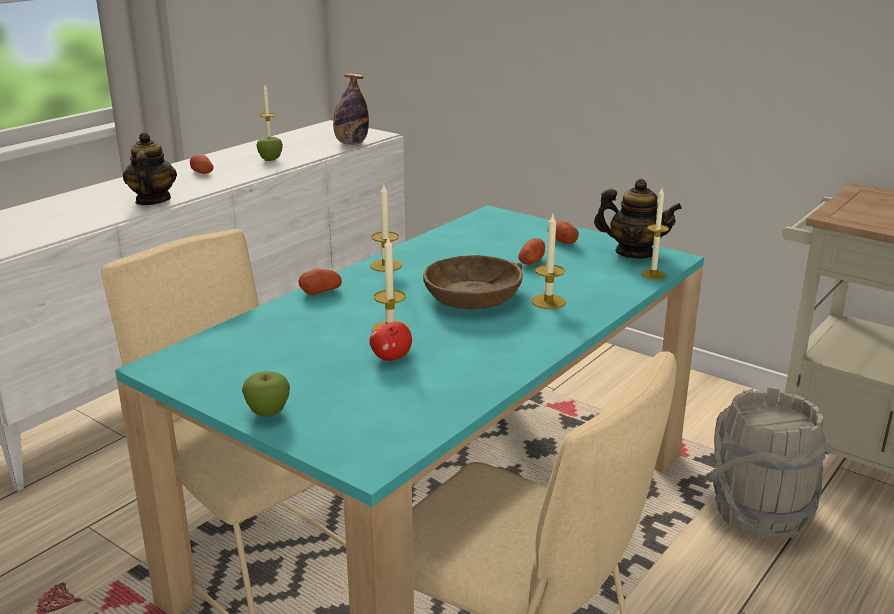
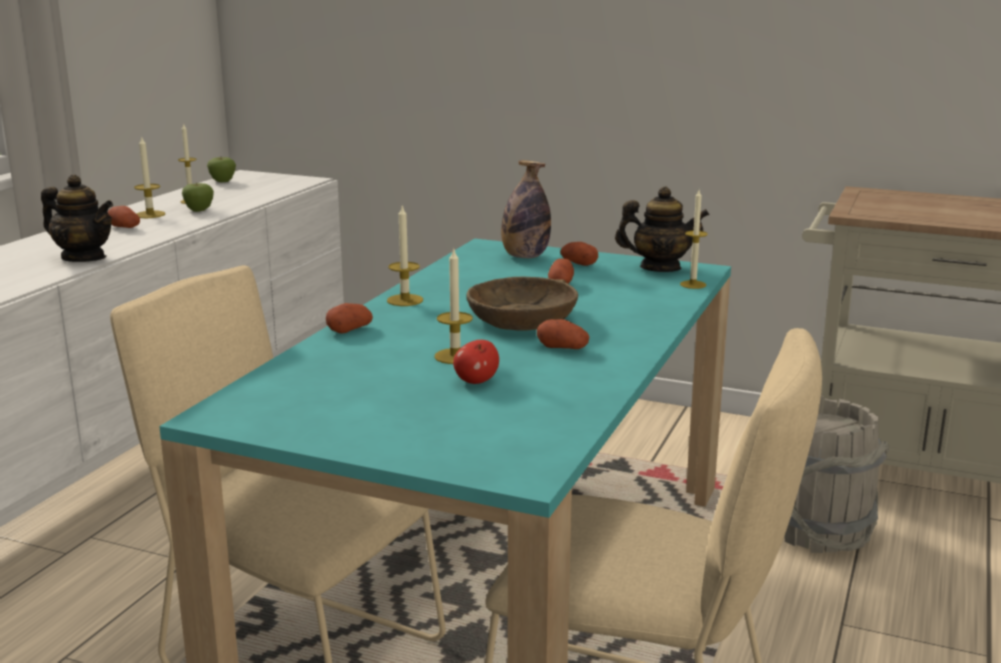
camera: 15 degrees left, 5 degrees down
teapot [123,132,177,205] -> teapot turned 135 degrees clockwise [41,175,113,262]
apple [242,371,290,417] -> apple moved to [207,157,236,182]
bottle [333,73,369,145] -> bottle moved to [501,160,551,258]
candle [531,214,566,309] -> candle moved to [134,137,165,218]
none -> potato [537,319,590,349]

